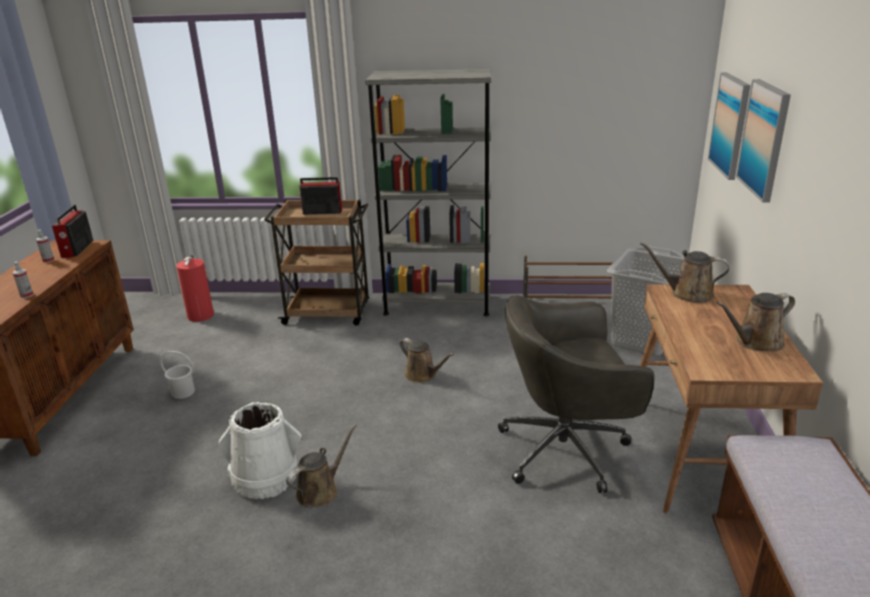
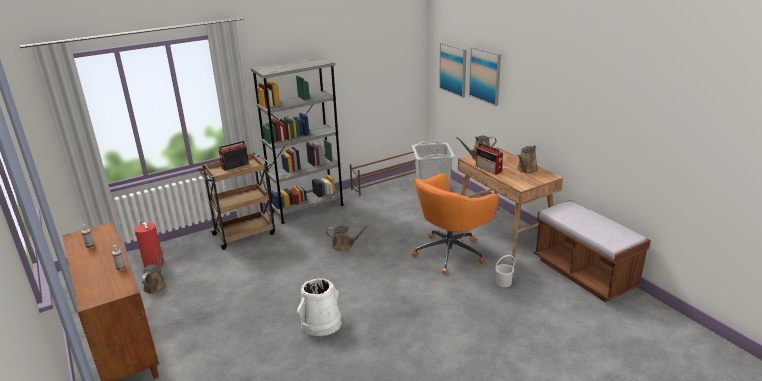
camera: 35 degrees left, 0 degrees up
radio [52,205,94,258] -> radio moved to [476,143,503,175]
white bucket [160,351,195,399] -> white bucket moved to [495,255,515,287]
brown watering can [286,424,357,508] -> brown watering can moved to [142,247,166,294]
grey office chair [498,295,655,493] -> orange office chair [412,174,499,275]

